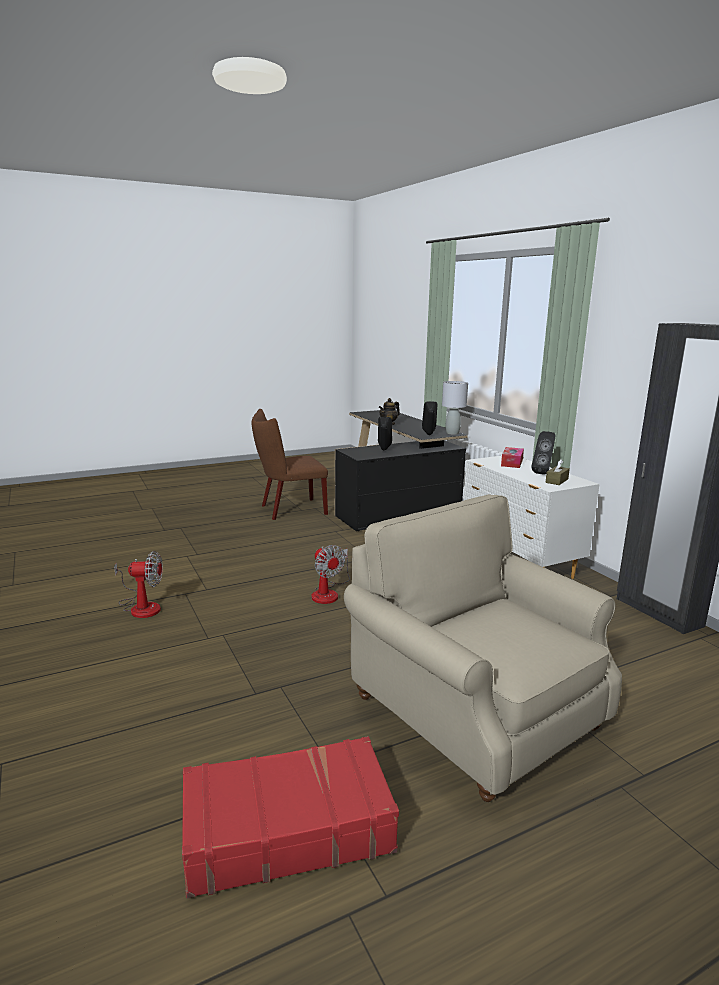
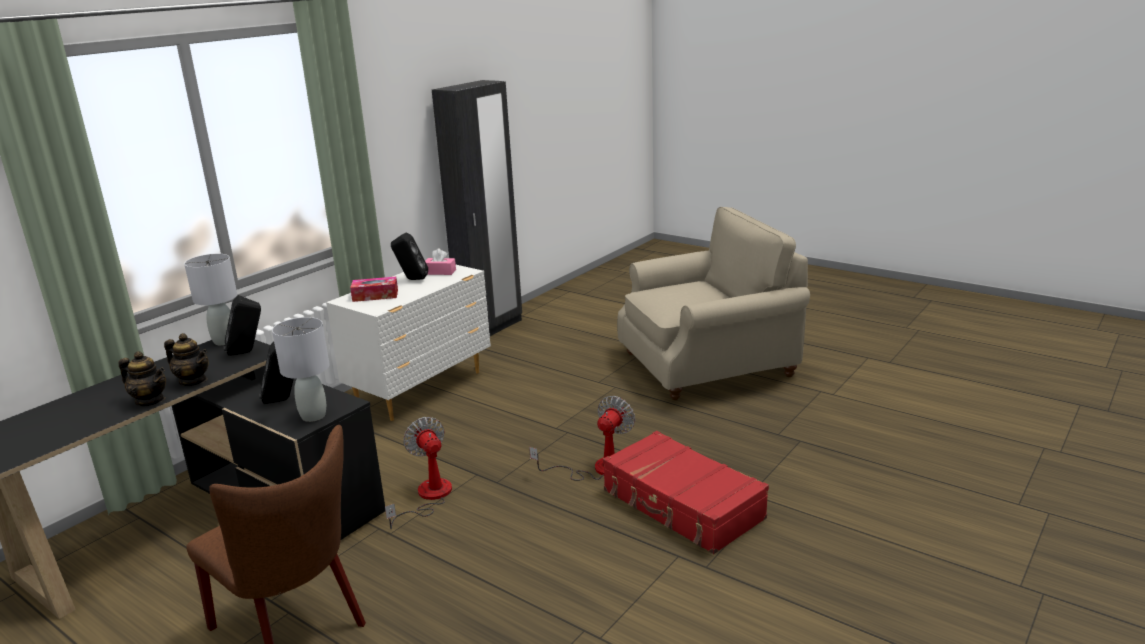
camera: 115 degrees left, 5 degrees up
fan [114,551,163,618] -> fan moved to [385,417,452,529]
red suitcase [182,736,399,899] -> red suitcase moved to [603,431,769,554]
beige armchair [344,494,622,802] -> beige armchair turned 135 degrees counterclockwise [617,207,810,400]
brown tissue box [545,459,570,485] -> pink tissue box [425,249,456,275]
none -> teapot [164,333,209,386]
none -> grey table lamp [272,317,329,422]

